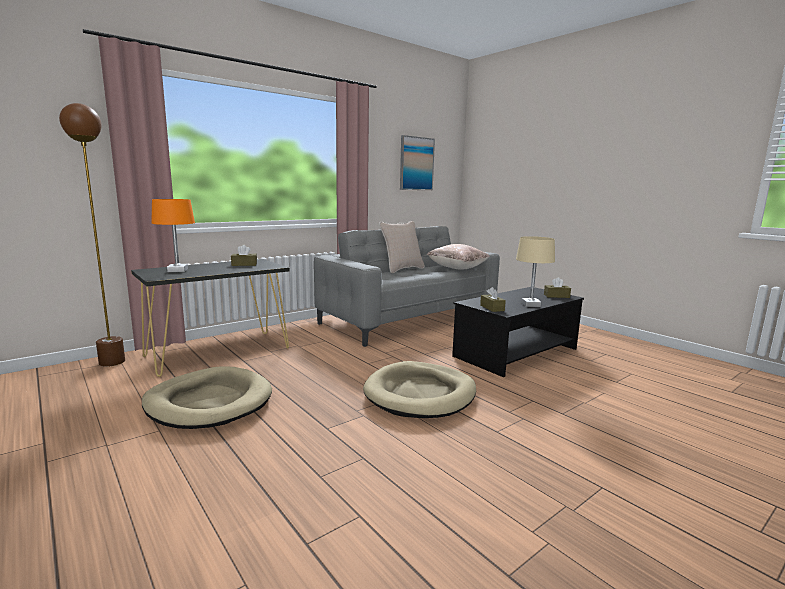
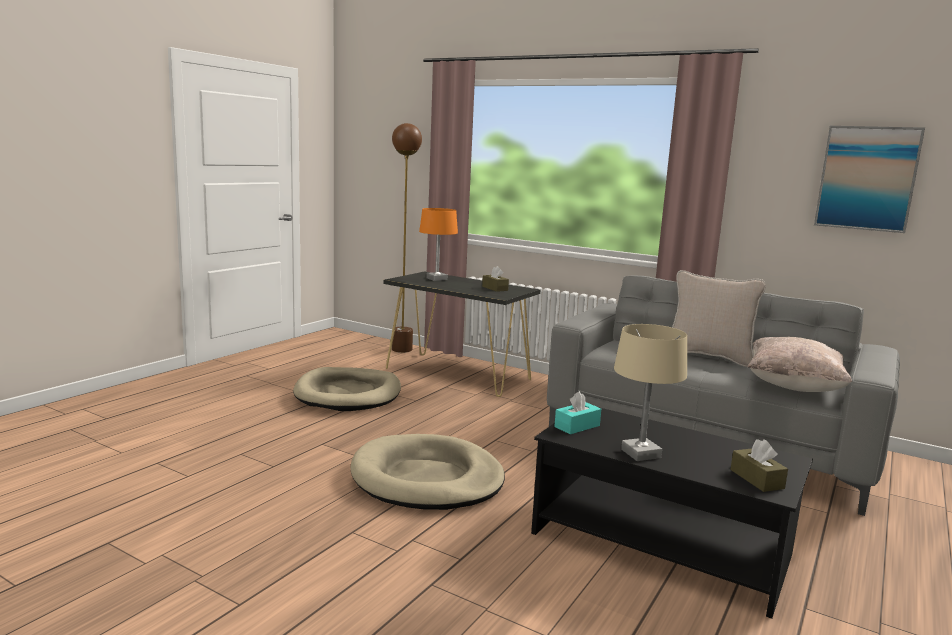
camera: 70 degrees right, 0 degrees up
brown tissue box [480,287,506,312] -> turquoise tissue box [554,391,601,434]

